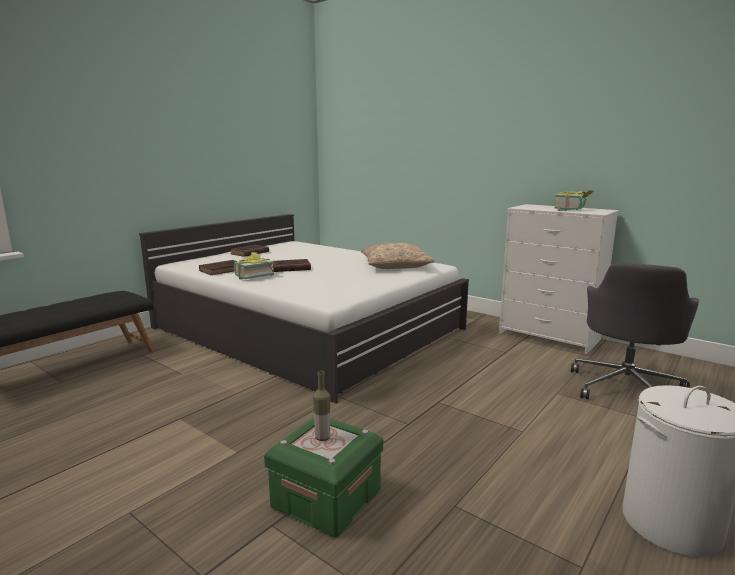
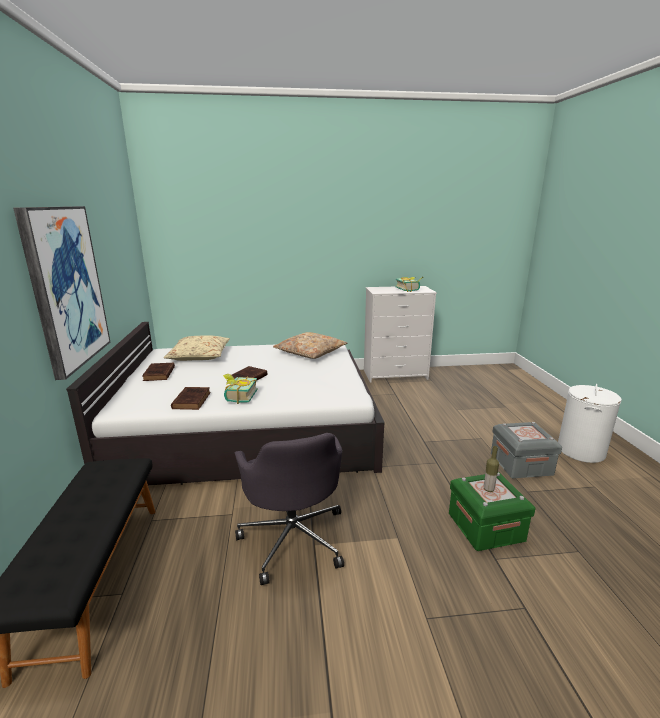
camera: 45 degrees left, 5 degrees up
grey office chair [571,262,699,399] -> grey office chair moved to [235,433,344,585]
none -> picture [13,206,110,380]
none -> beige pillow [164,335,230,361]
none -> grey storage box [491,422,562,478]

